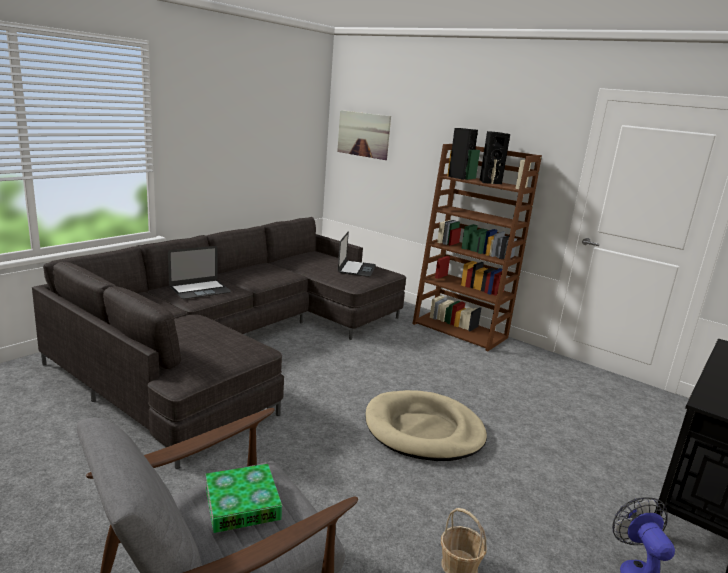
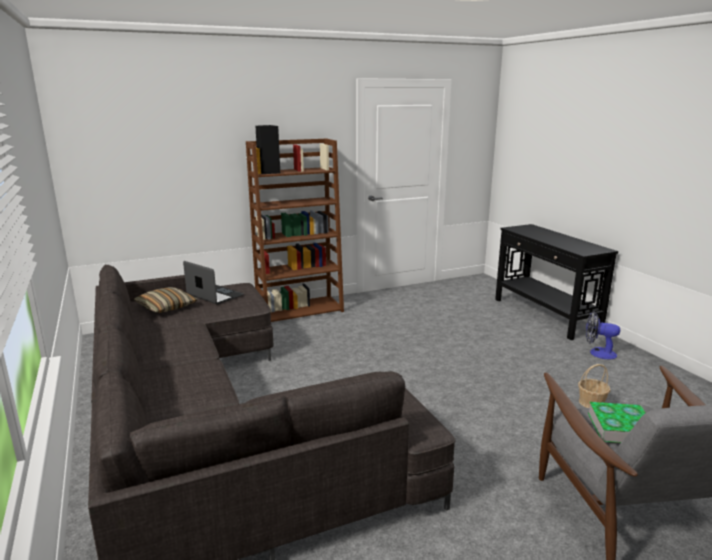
camera: 60 degrees left, 0 degrees up
laptop [168,246,231,299] -> none
picture [337,110,391,160] -> none
beige dog bed [366,390,487,461] -> none
black speaker [480,131,510,184] -> none
none -> pillow [134,287,198,313]

